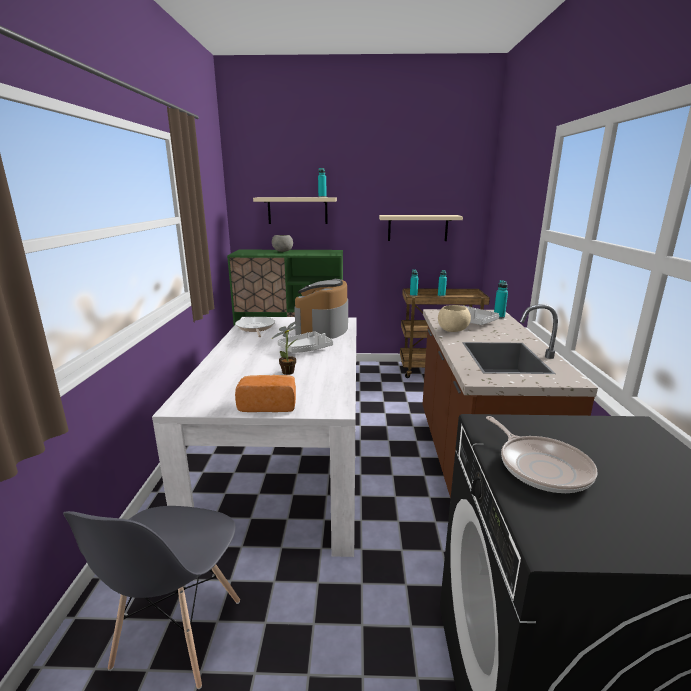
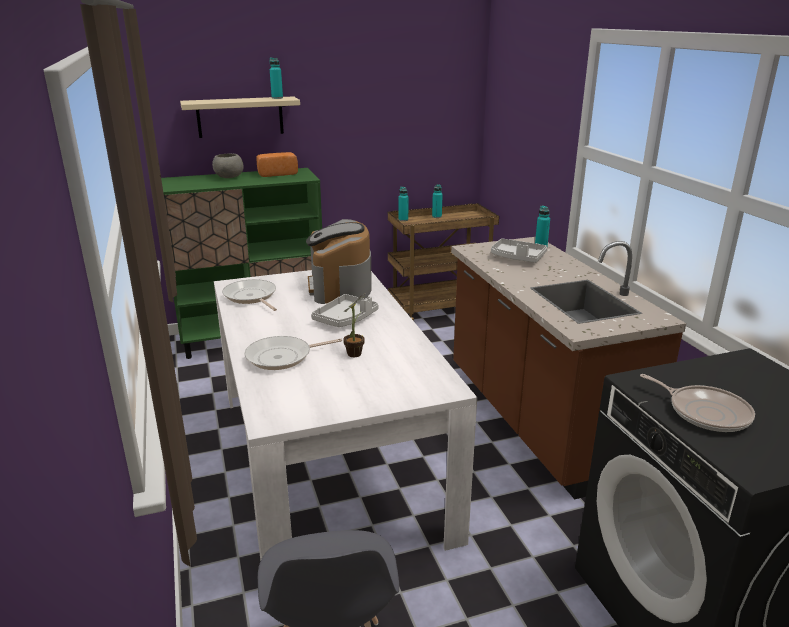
camera: 20 degrees left, 5 degrees up
bread [235,375,296,412] -> bread moved to [257,152,298,177]
beige shelf [379,215,463,241] -> none
beige bowl [438,305,471,332] -> none
none -> frying pan [244,336,342,370]

